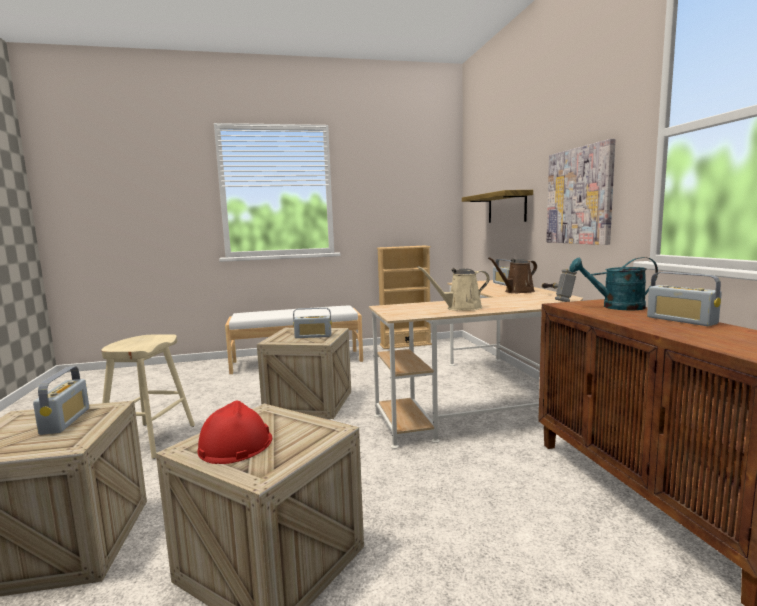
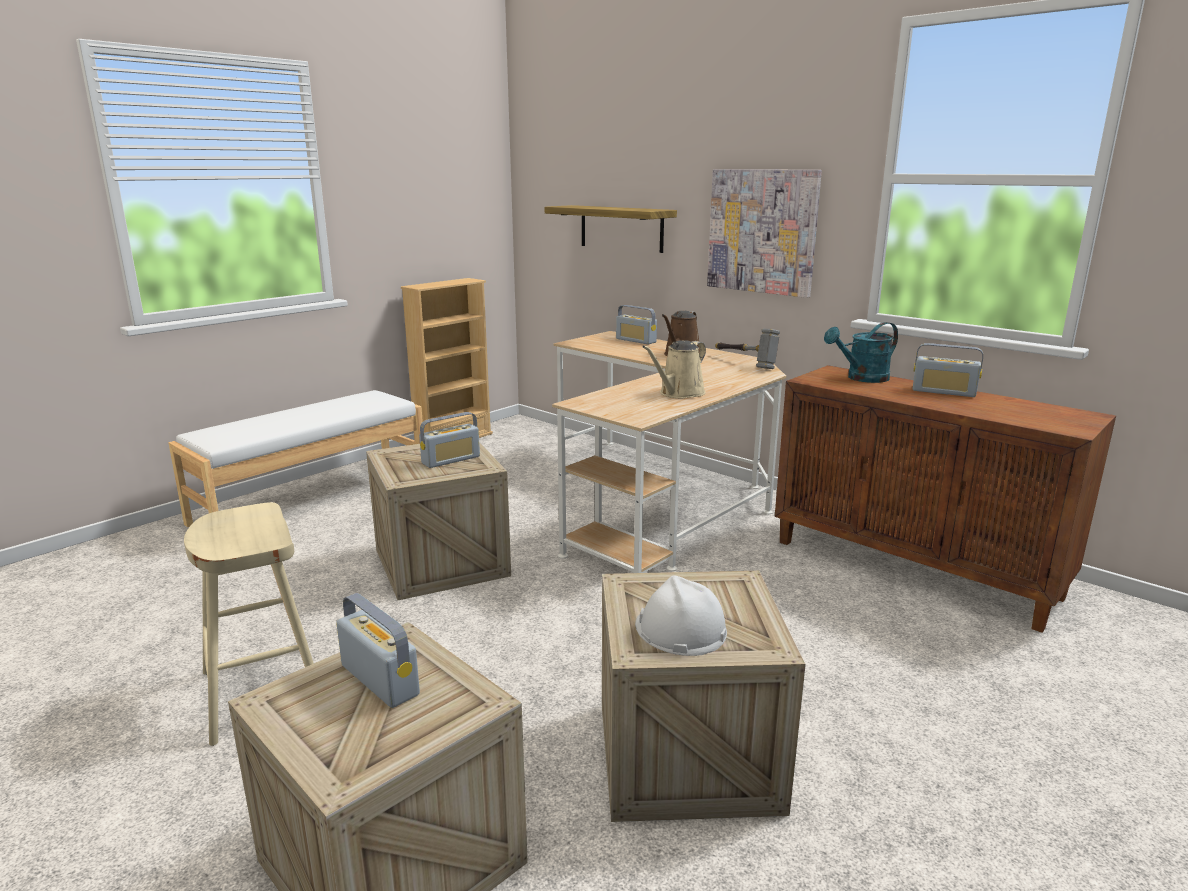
camera: 35 degrees left, 10 degrees up
red hard hat [197,401,272,464] -> white hard hat [635,575,727,656]

